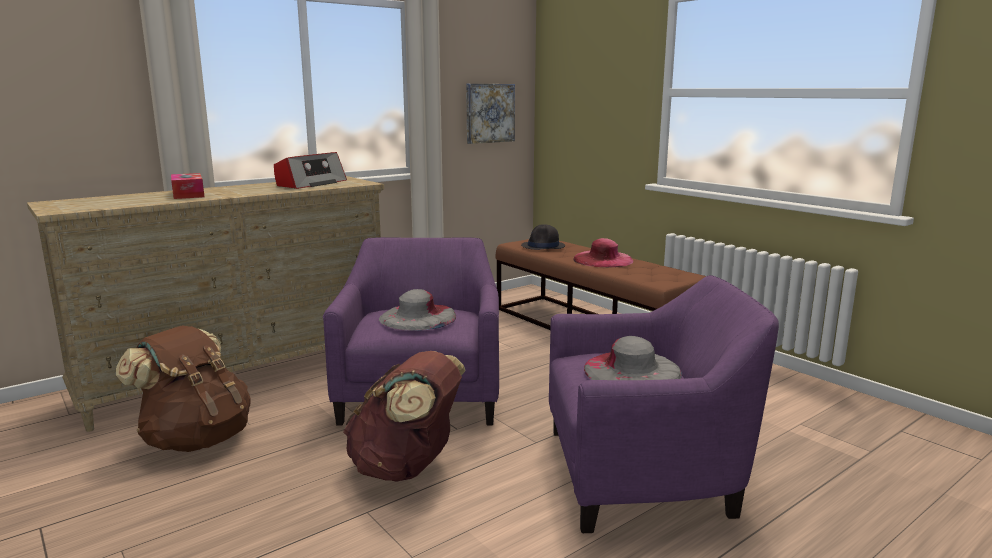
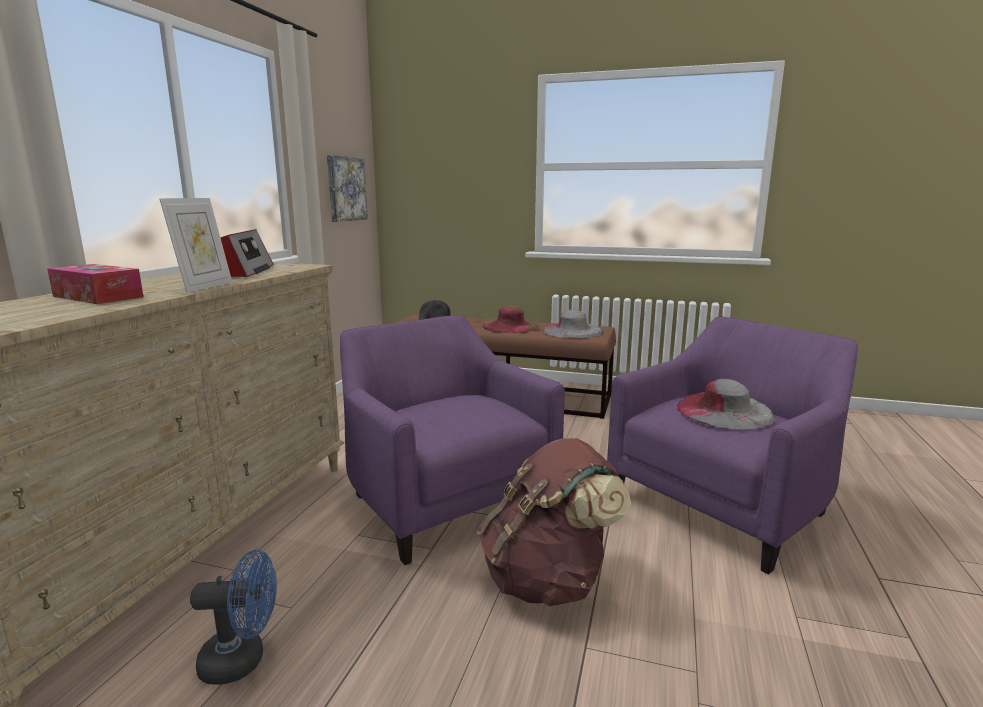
camera: 35 degrees left, 0 degrees up
brown backpack [116,325,251,452] -> blue fan [190,550,277,685]
grey hat [379,289,456,331] -> grey hat moved to [543,310,603,338]
pink hat [574,238,633,267] -> brown hat [482,306,539,333]
none -> picture frame [159,198,232,293]

